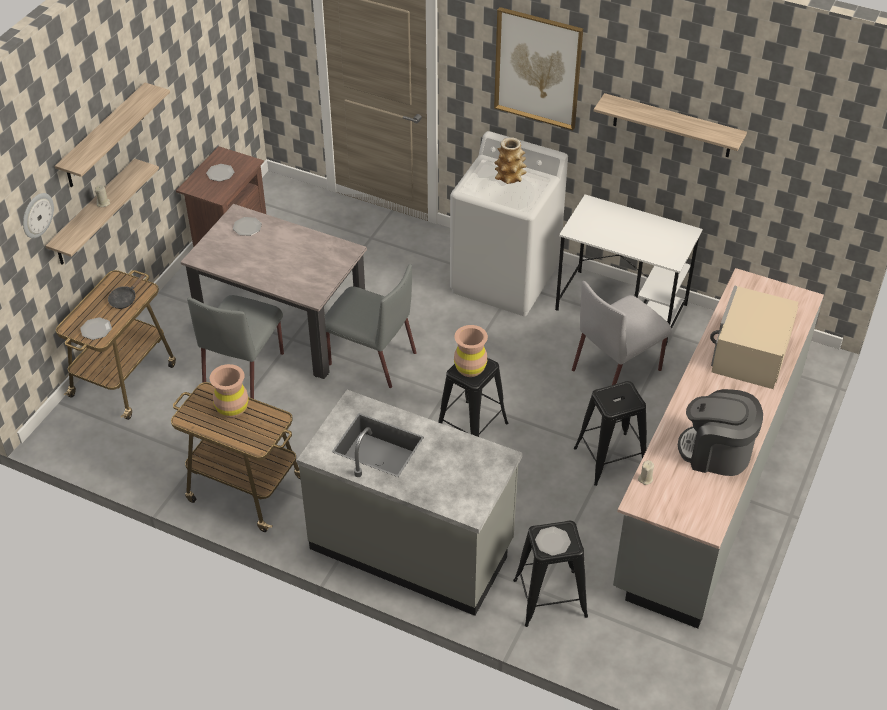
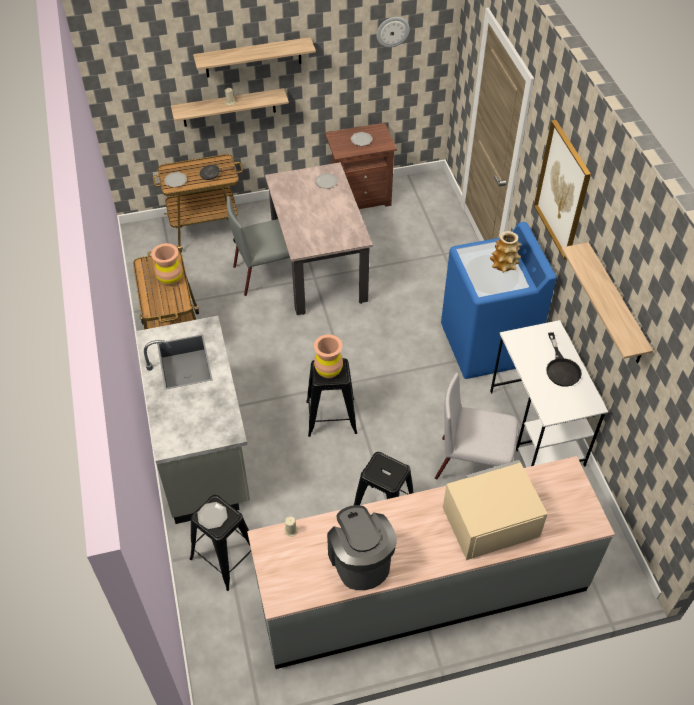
camera: 50 degrees right, 5 degrees up
wall clock [23,193,54,238] -> wall clock moved to [376,17,410,48]
grey chair [325,264,417,388] -> none
white washing machine [450,131,568,316] -> blue washing machine [441,222,557,379]
none -> black frying pan [546,332,582,387]

